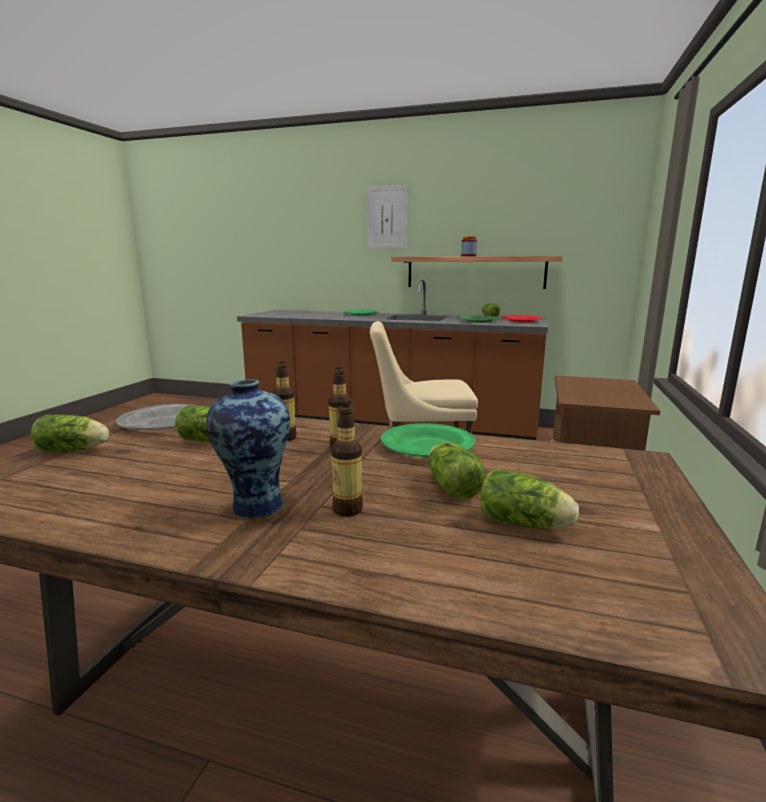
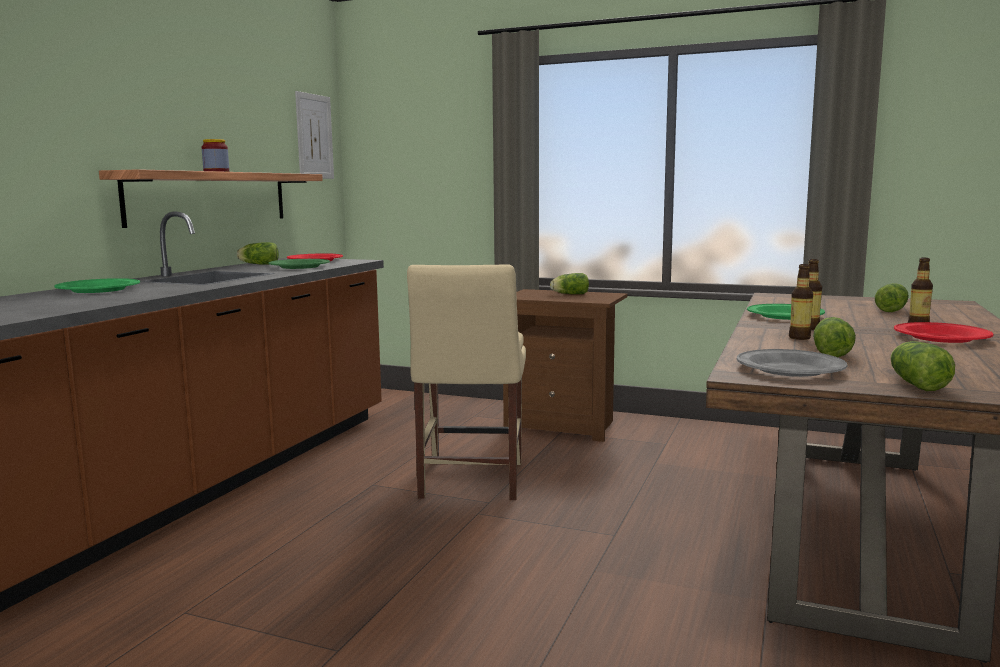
camera: 85 degrees left, 5 degrees down
vase [206,379,290,518] -> red plate [894,322,994,343]
picture [367,185,407,249] -> picture moved to [295,91,334,179]
lettuce [429,442,486,499] -> lettuce moved to [550,273,589,294]

